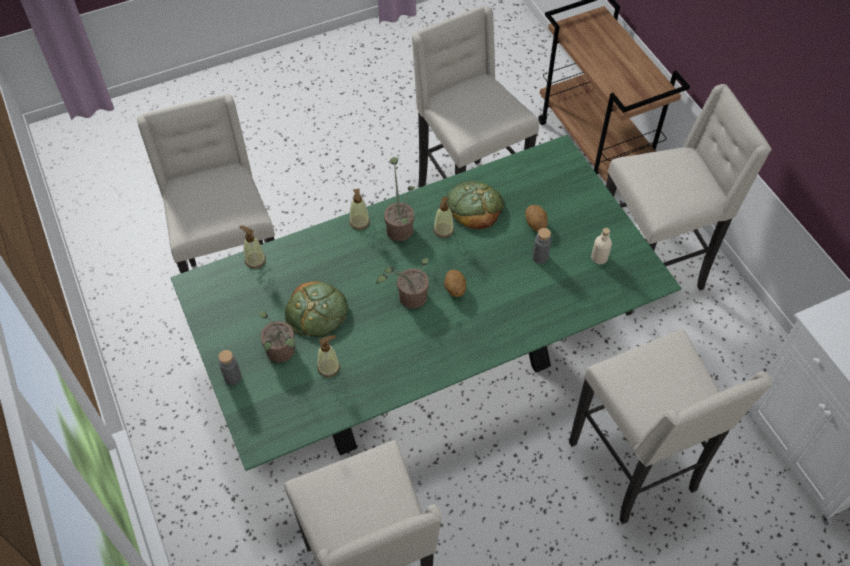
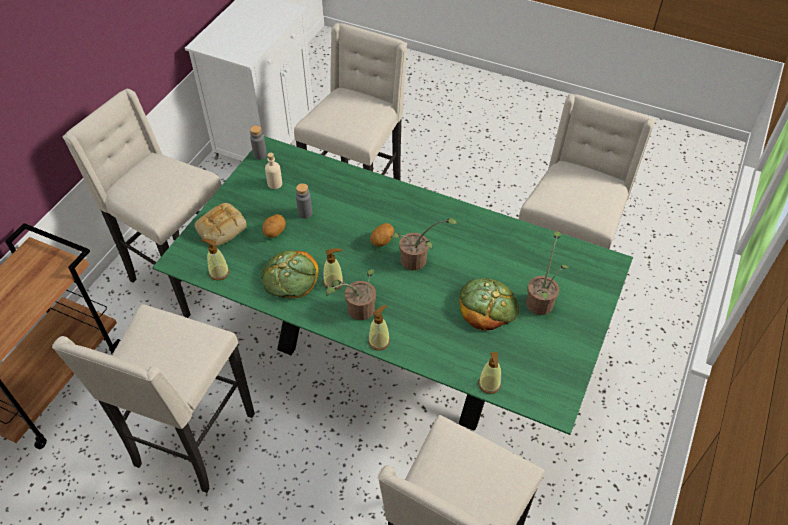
camera: 130 degrees left, 5 degrees down
grey bottle [218,350,242,385] -> grey bottle moved to [250,125,267,160]
soap dispenser [317,335,340,377] -> soap dispenser moved to [201,238,229,280]
none -> bread [194,203,247,247]

